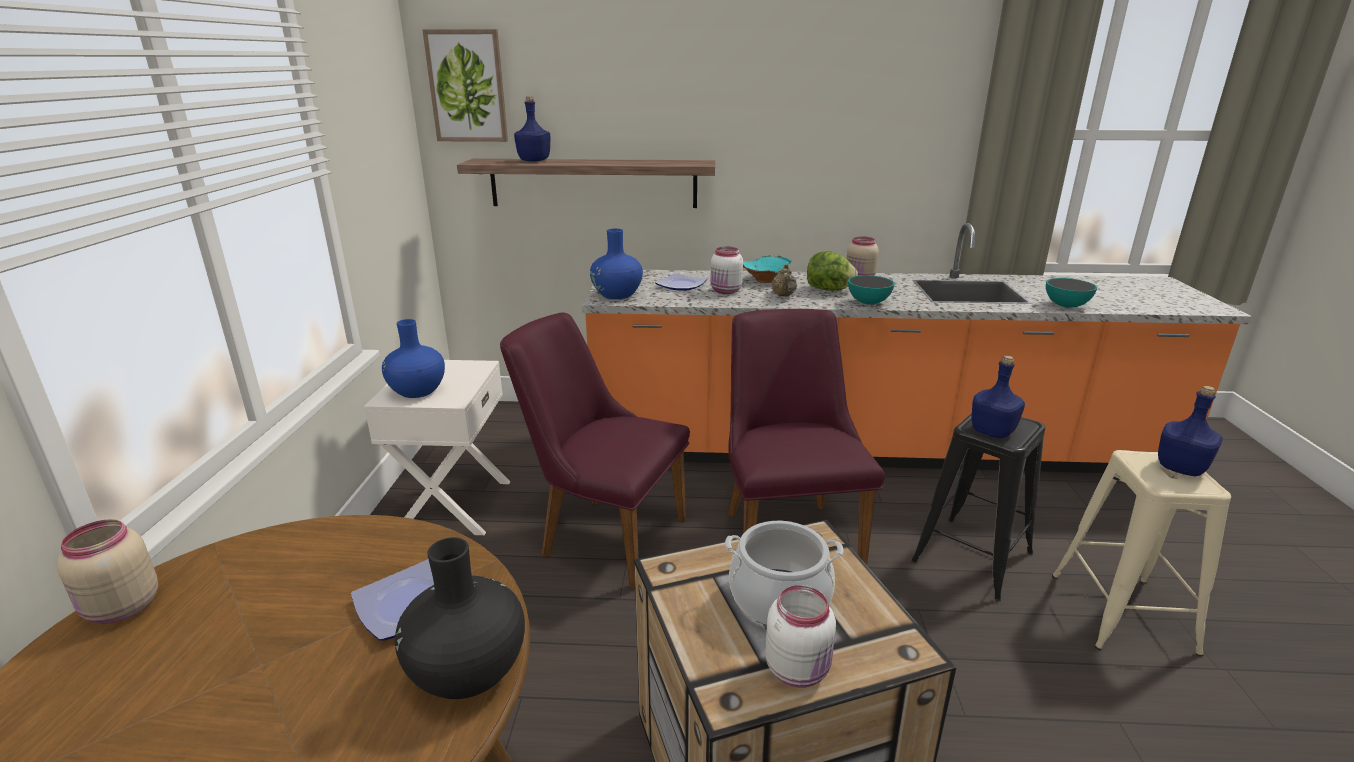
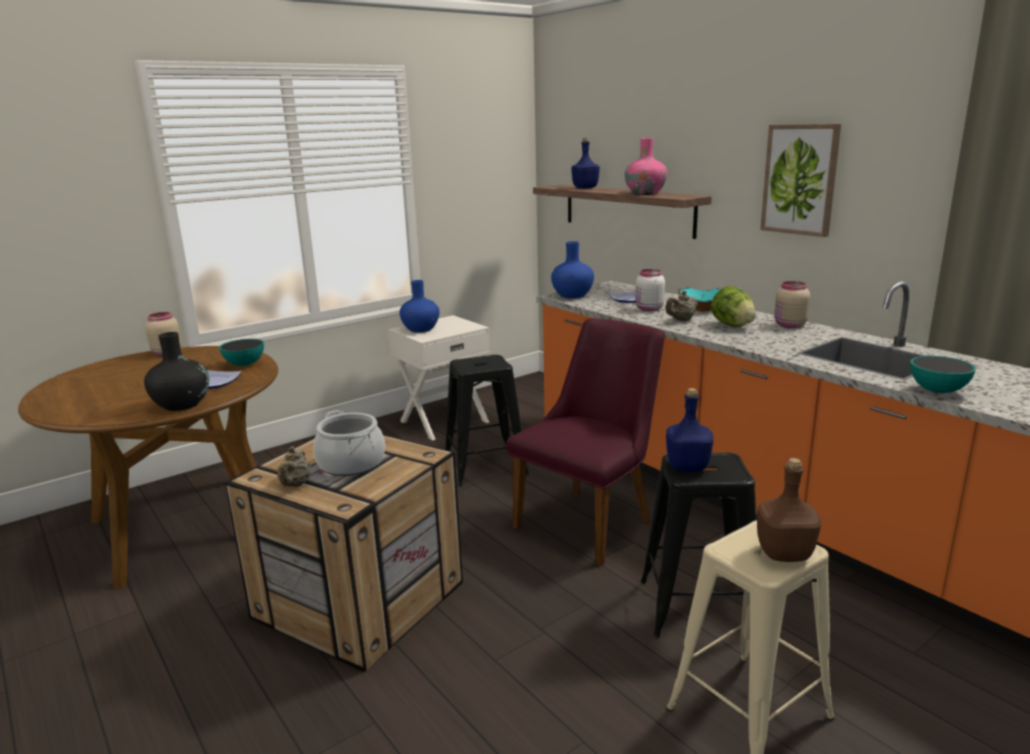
camera: 50 degrees right, 5 degrees down
picture [422,29,508,142] -> picture moved to [760,124,841,237]
purple chair [500,312,690,589] -> black stool [446,355,529,487]
white jar [765,585,836,688] -> beige teapot [277,446,311,487]
bowl [848,275,895,305] -> bowl moved to [219,339,264,366]
blue bottle [1158,386,1223,476] -> brown bottle [757,458,821,562]
none -> pink vase [625,138,667,195]

